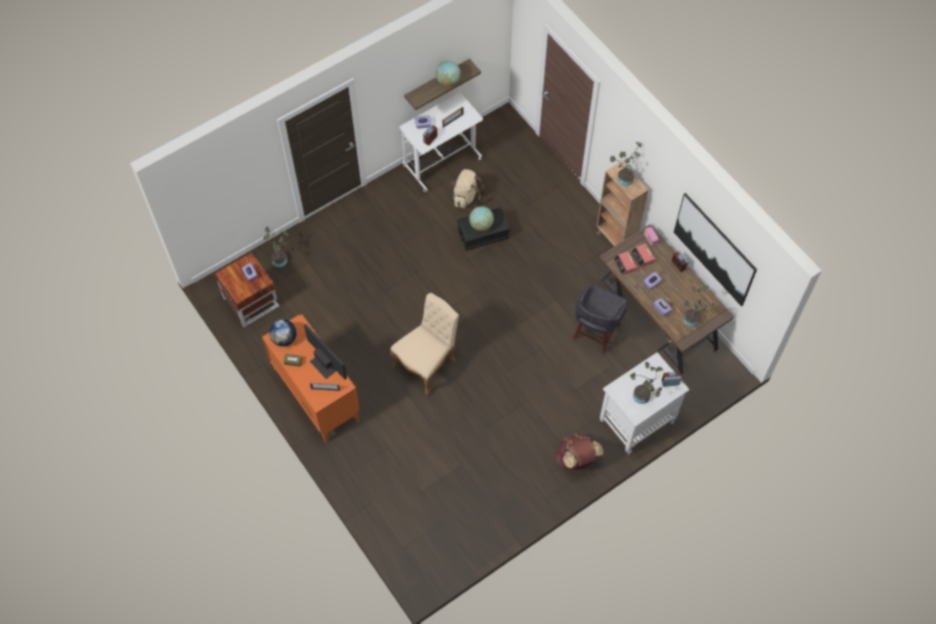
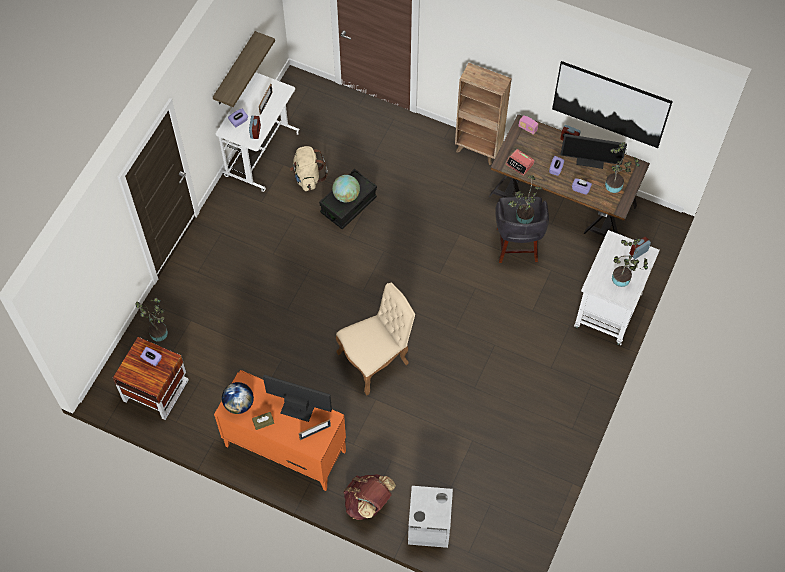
camera: 30 degrees left, 0 degrees up
beige chair [390,292,459,396] -> beige chair turned 45 degrees clockwise [336,282,415,395]
globe [435,60,461,86] -> none
brown backpack [555,433,604,470] -> brown backpack moved to [343,474,396,520]
potted plant [610,142,642,186] -> potted plant moved to [508,175,543,224]
alarm clock [631,244,655,268] -> none
none -> grey trash can [408,486,453,548]
none -> monitor [560,134,627,169]

